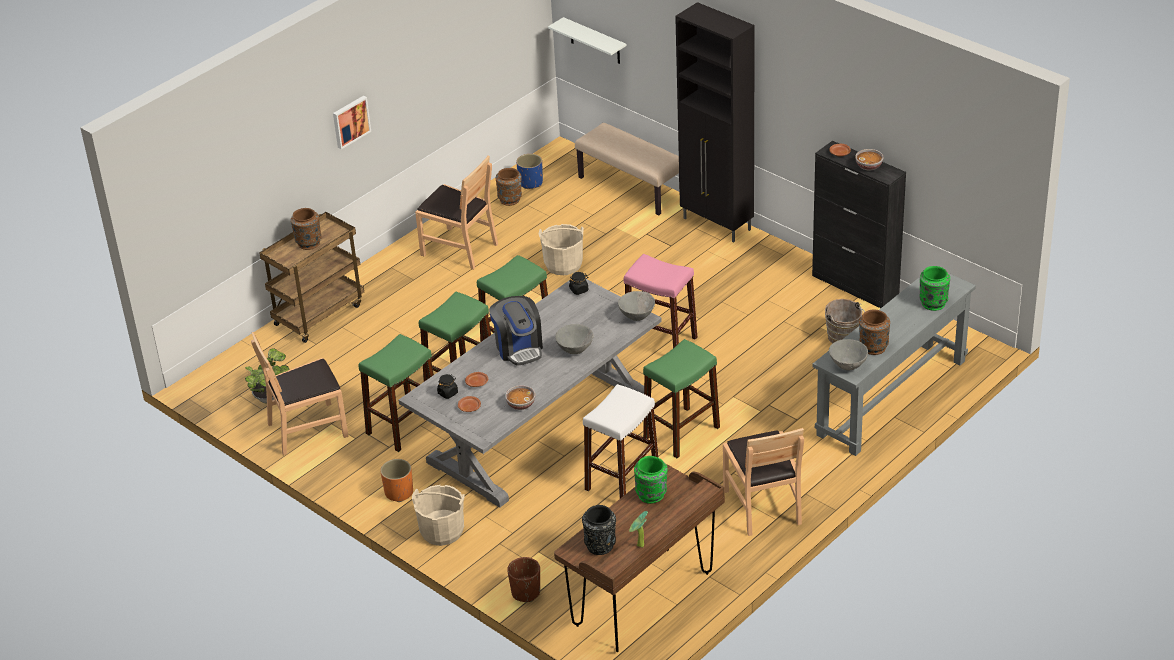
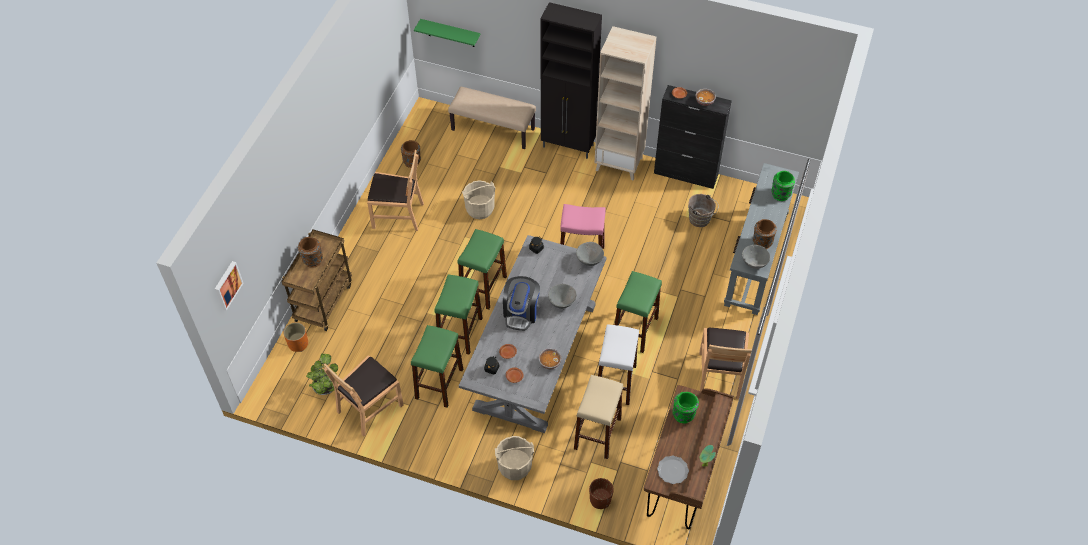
camera: 25 degrees left, 15 degrees up
picture [333,96,371,149] -> picture moved to [215,261,244,311]
orange planter [380,459,413,502] -> orange planter moved to [283,322,308,352]
coffee machine [489,296,543,366] -> coffee machine turned 60 degrees clockwise [503,276,540,331]
blue planter [516,154,543,189] -> none
white shelf [548,17,627,64] -> green shelf [414,19,481,47]
black vase [582,505,616,555] -> plate [657,455,689,484]
brown chair [723,428,804,536] -> brown chair turned 45 degrees clockwise [699,328,752,399]
none -> beige stool [574,375,623,459]
none -> beige bookcase [594,26,657,181]

